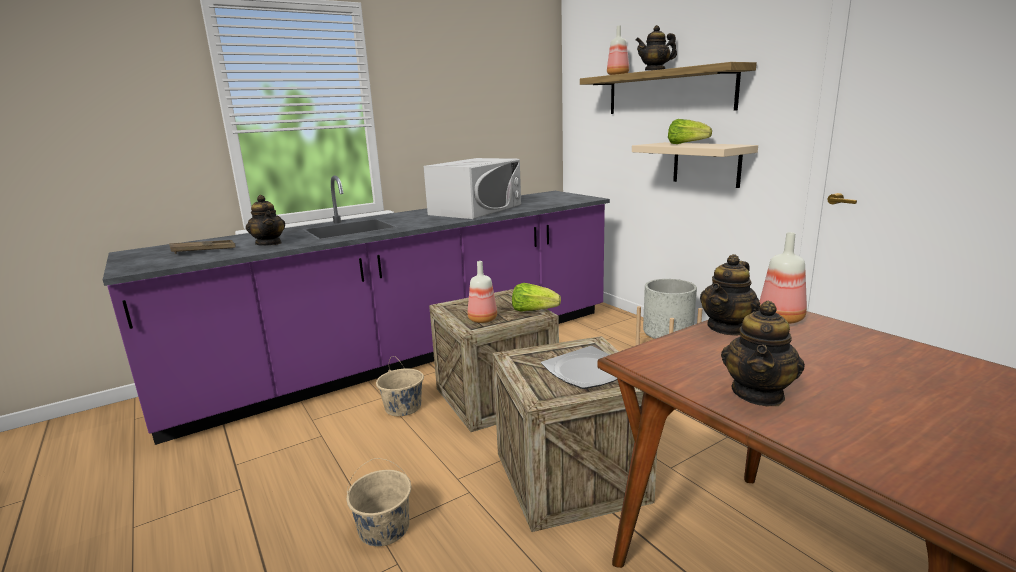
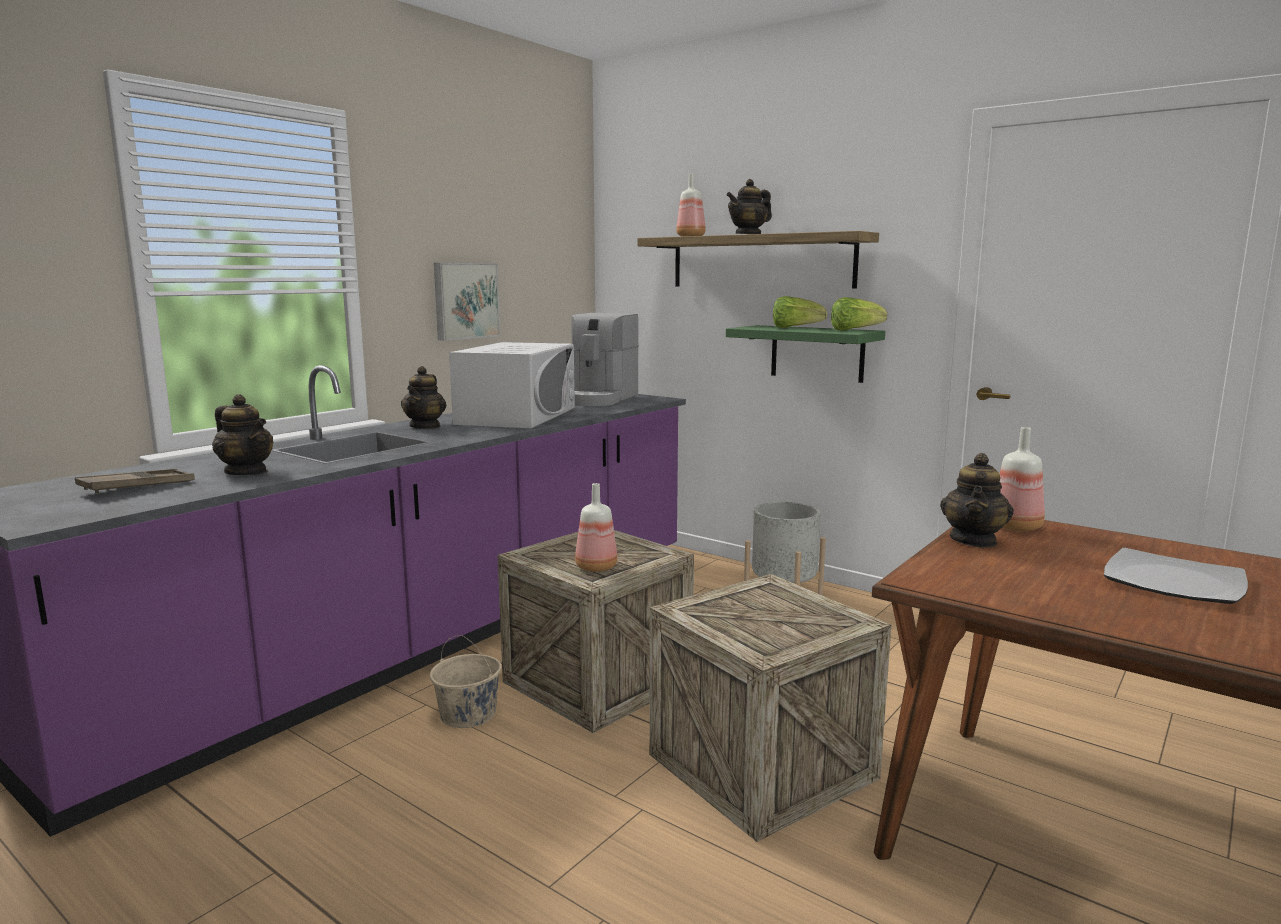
camera: 20 degrees left, 5 degrees down
beige bucket [346,458,411,547] -> none
lettuce [512,283,561,312] -> lettuce moved to [831,297,887,331]
plate [541,346,617,389] -> plate moved to [1104,548,1248,604]
beige shelf [632,142,758,188] -> green shelf [726,325,885,383]
teapot [721,301,805,406] -> teapot moved to [401,366,446,429]
none -> picture [434,263,500,341]
none -> coffee machine [572,313,639,406]

